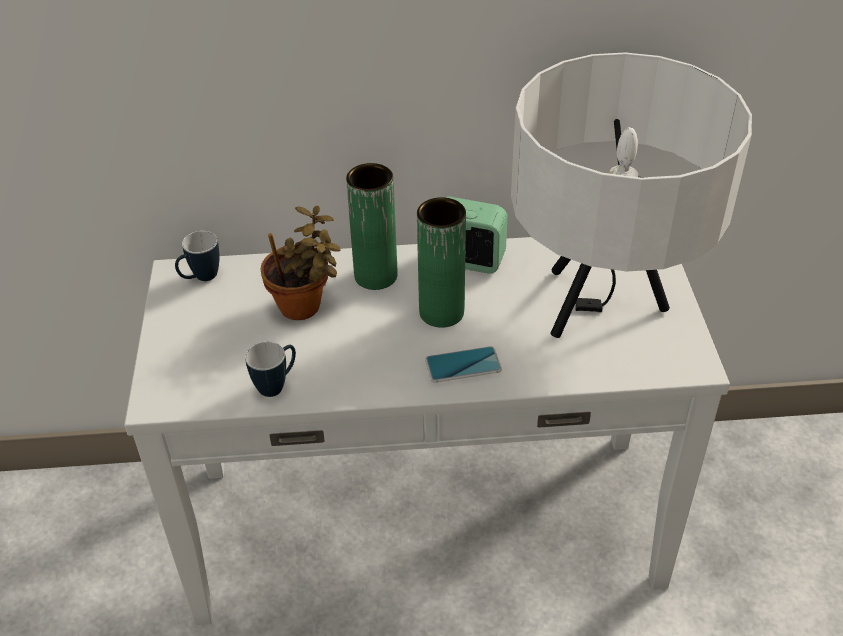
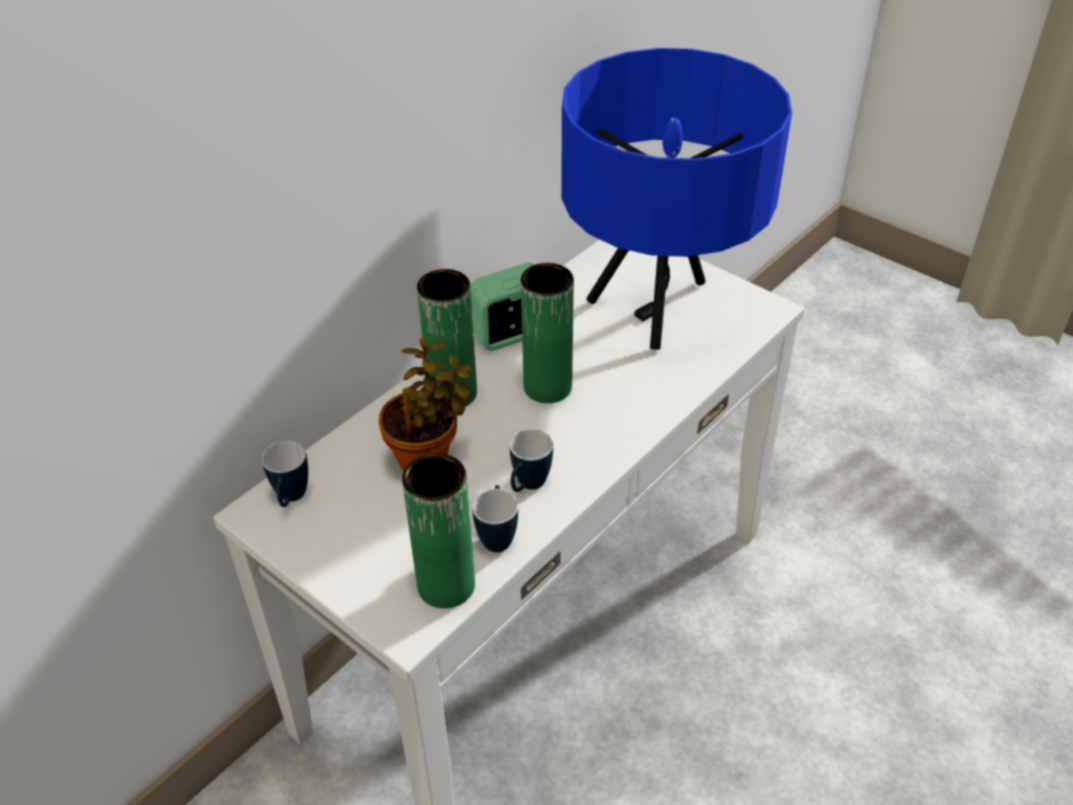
camera: 45 degrees left, 0 degrees up
phone [425,346,502,383] -> none
white table lamp [511,52,752,338] -> blue table lamp [561,48,792,350]
none -> green vase [402,453,475,608]
none -> mug [510,429,553,492]

